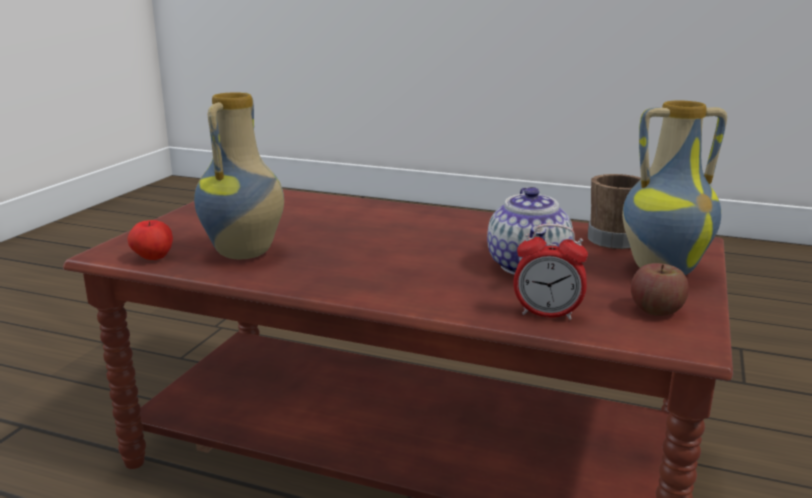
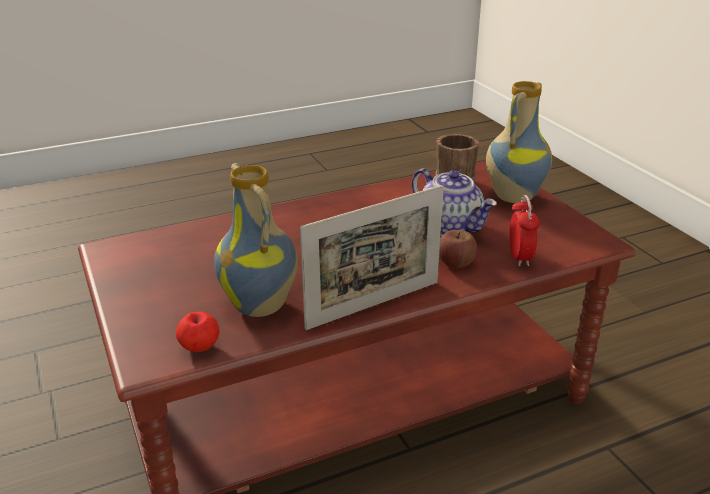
camera: 45 degrees left, 10 degrees up
alarm clock [513,224,588,320] -> alarm clock turned 60 degrees counterclockwise [509,195,540,266]
apple [631,263,689,316] -> apple moved to [439,230,477,268]
none -> picture frame [300,185,444,330]

